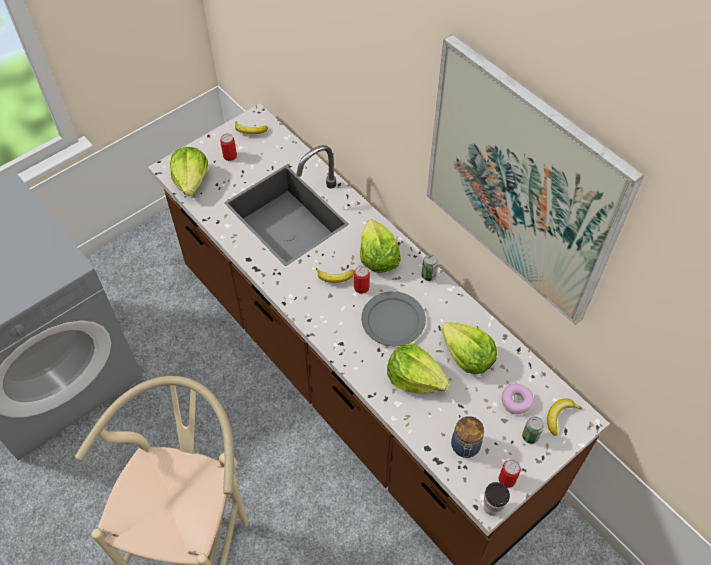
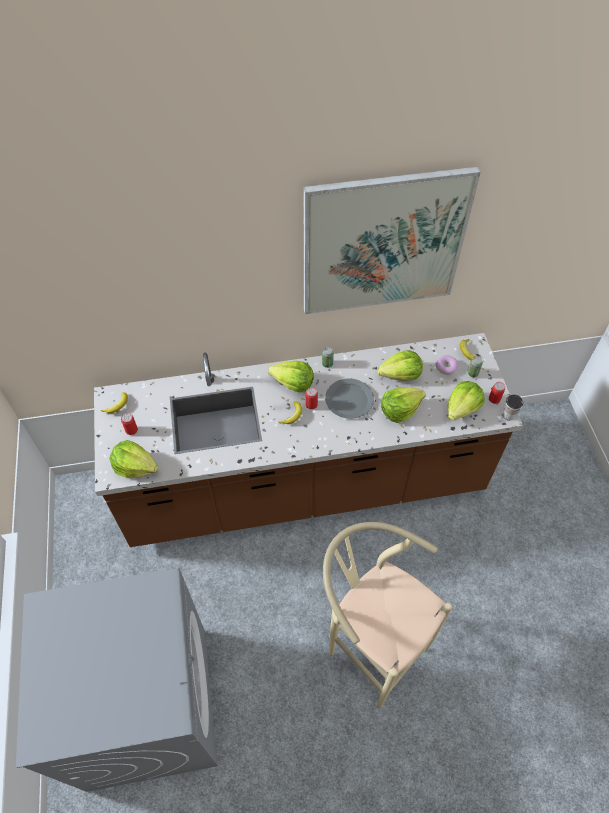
camera: 60 degrees left, 0 degrees up
jar [451,416,484,458] -> lettuce [448,381,485,421]

